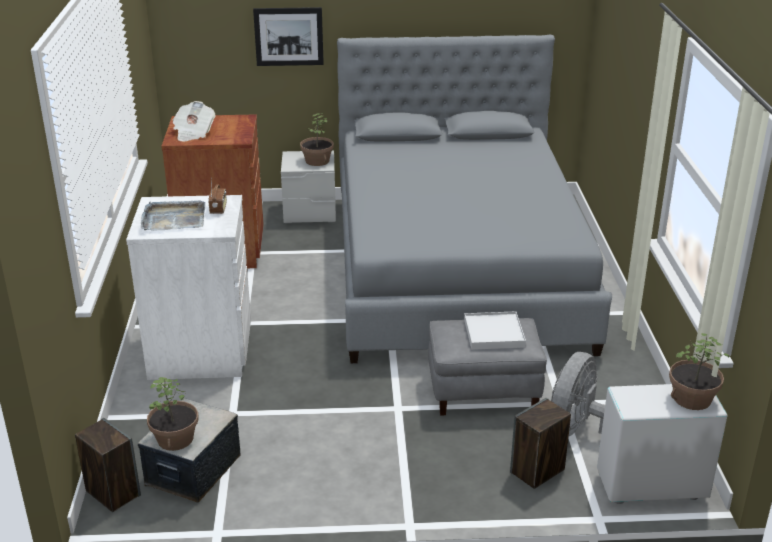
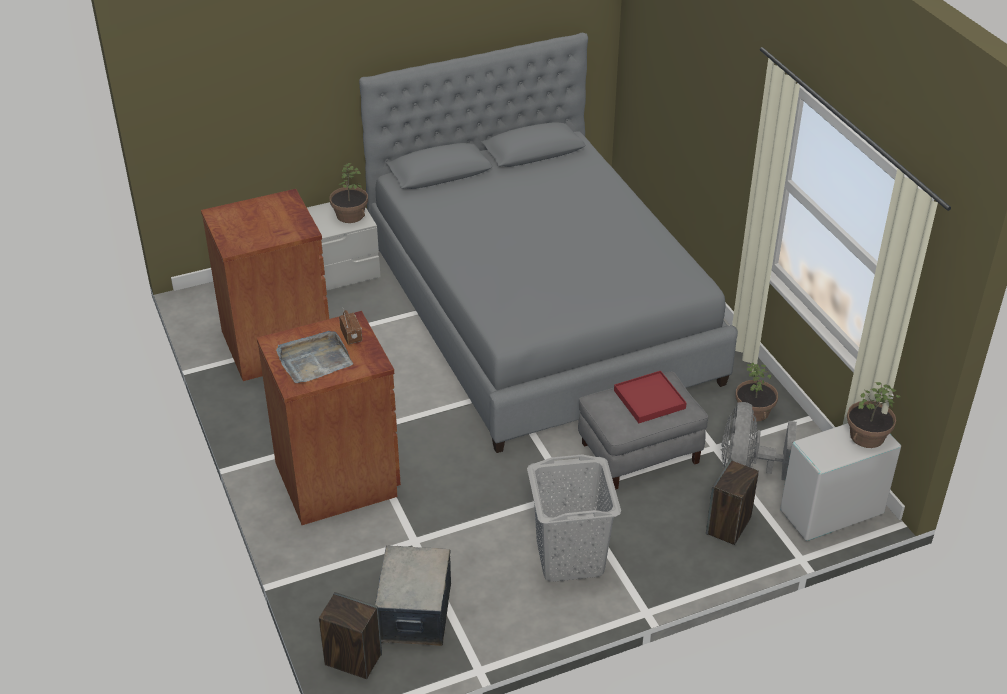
camera: 20 degrees left, 10 degrees up
white dresser [126,195,251,380] -> brown dresser [257,311,401,525]
potted plant [147,377,199,451] -> potted plant moved to [736,363,778,422]
newspaper [172,101,215,141] -> none
picture [253,7,324,66] -> none
white tray [464,311,526,350] -> red tray [614,371,687,423]
none -> grey laundry basket [527,455,621,582]

